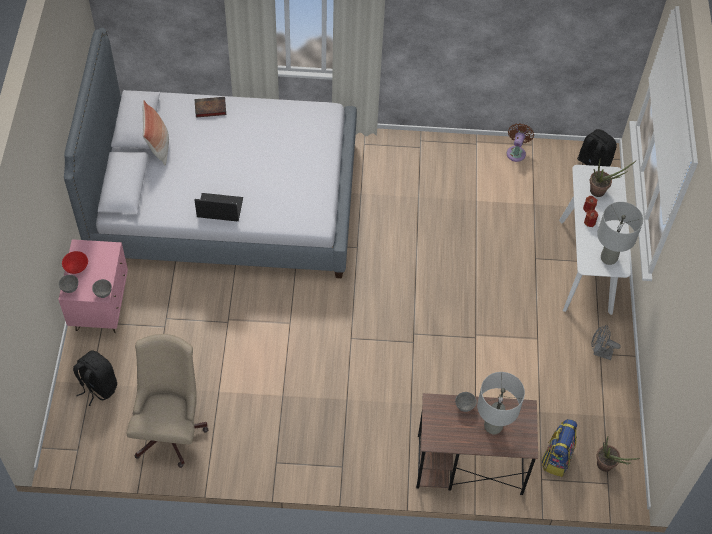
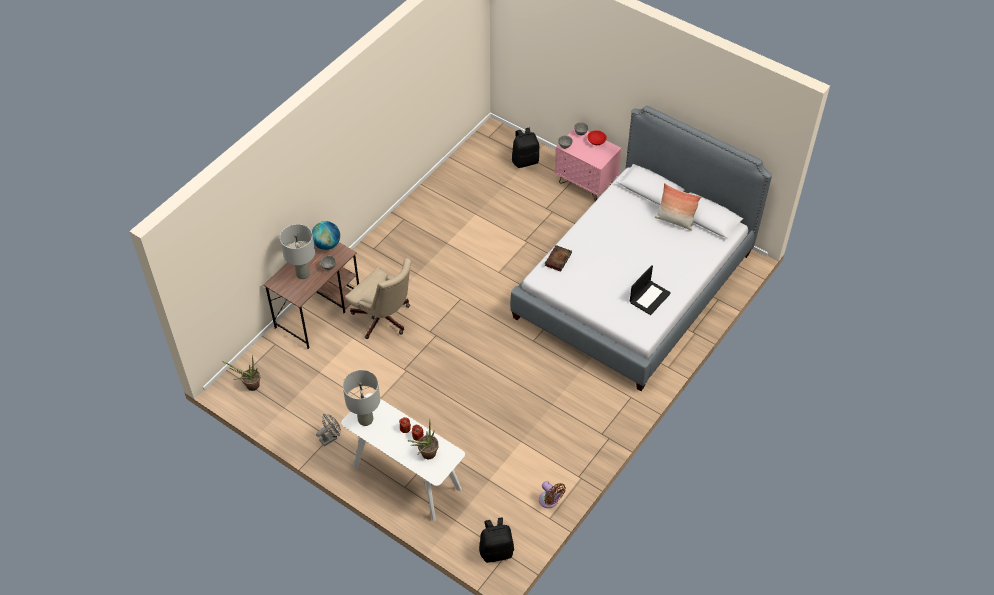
camera: 125 degrees right, 5 degrees down
beige office chair [127,334,209,468] -> beige office chair moved to [345,258,412,339]
book [195,97,226,118] -> book moved to [545,245,572,272]
laptop [195,193,243,222] -> laptop moved to [630,265,671,315]
backpack [541,419,577,477] -> none
none -> globe [312,221,340,250]

